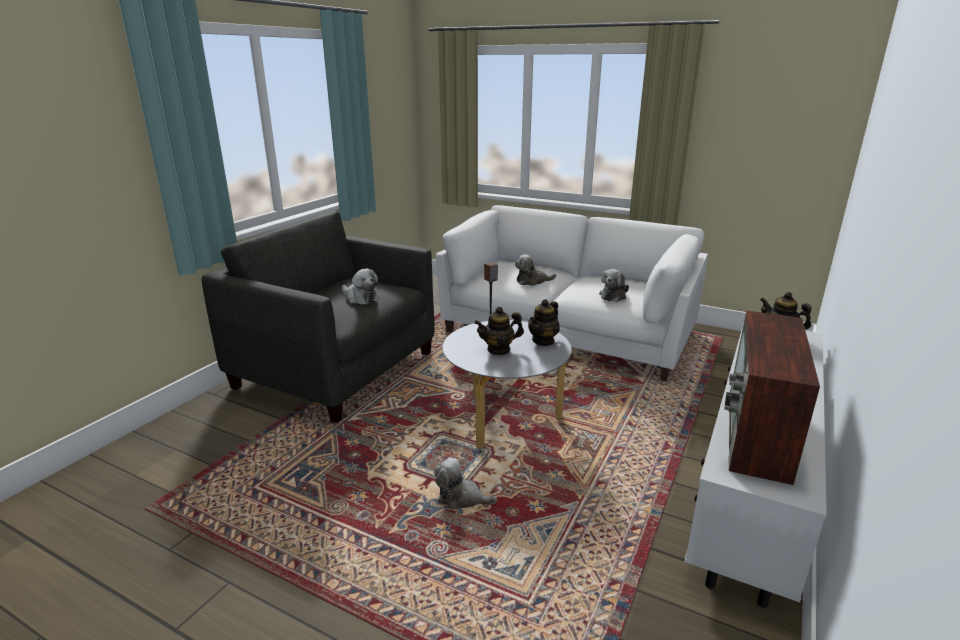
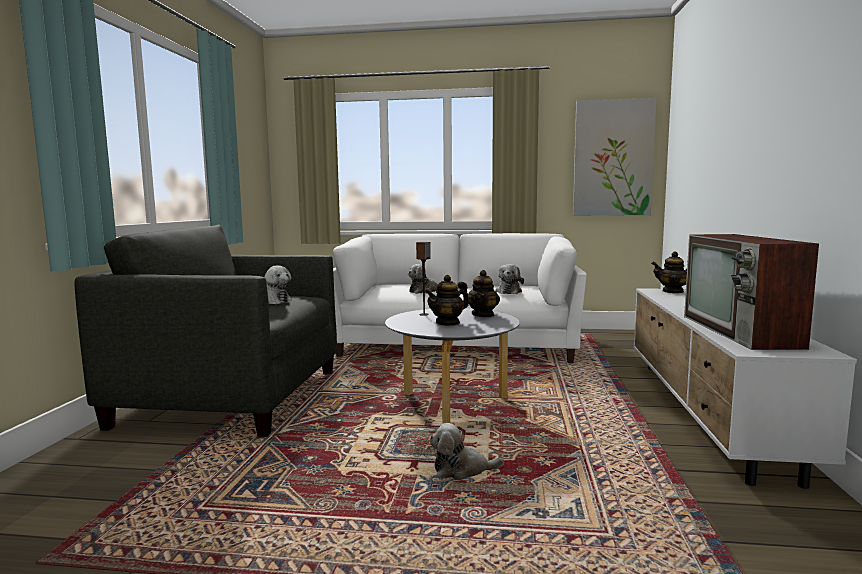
camera: 20 degrees left, 15 degrees down
none -> picture [573,98,657,216]

